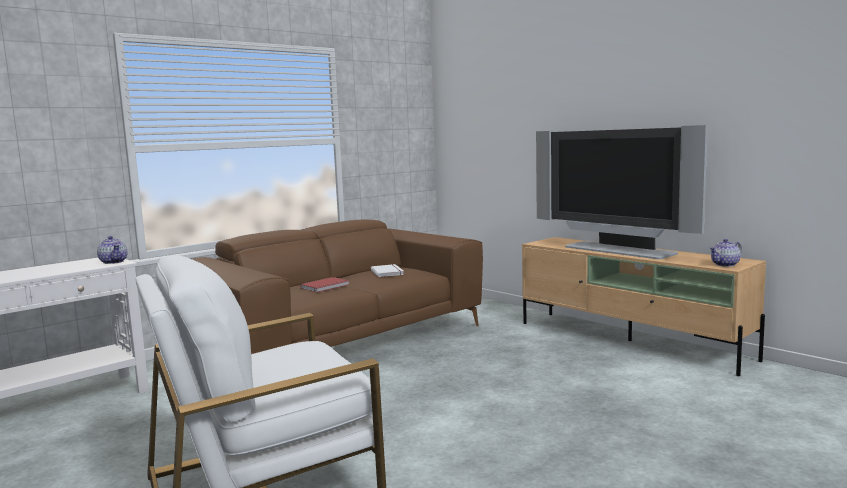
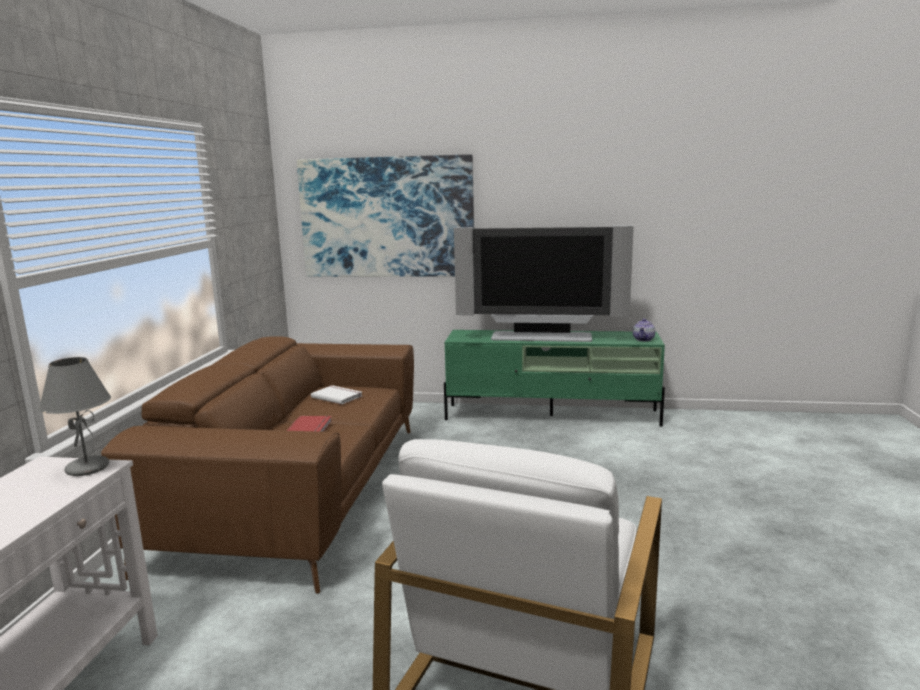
camera: 40 degrees left, 5 degrees up
teapot [97,236,127,264] -> grey table lamp [39,357,111,476]
beige tv stand [522,237,766,376] -> green tv stand [444,330,665,427]
none -> picture [297,154,474,277]

